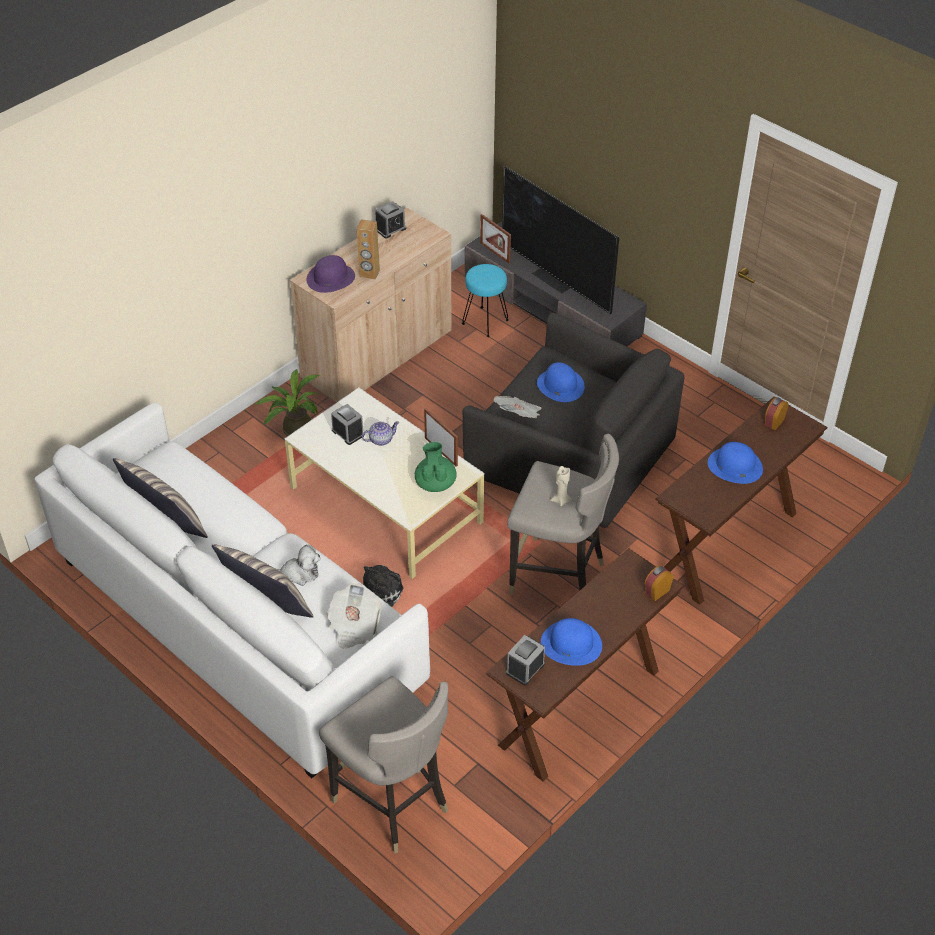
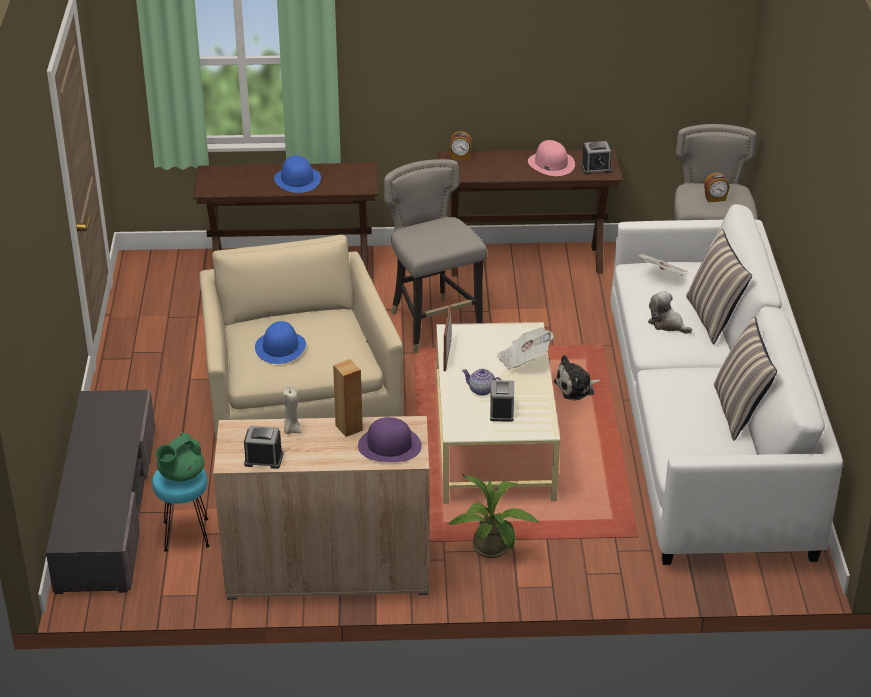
camera: 135 degrees left, 10 degrees down
green teapot [415,442,457,492] -> green teapot moved to [155,433,204,481]
black armchair [462,312,684,528] -> beige armchair [199,234,403,442]
picture frame [480,214,511,264] -> none
newspaper [494,396,541,418] -> newspaper moved to [497,327,554,370]
television [502,166,619,314] -> none
blue hat [541,618,602,666] -> pink hat [528,140,575,176]
beige candle [550,466,573,507] -> beige candle moved to [282,385,301,434]
alarm clock [765,397,788,430] -> alarm clock moved to [704,172,730,202]

